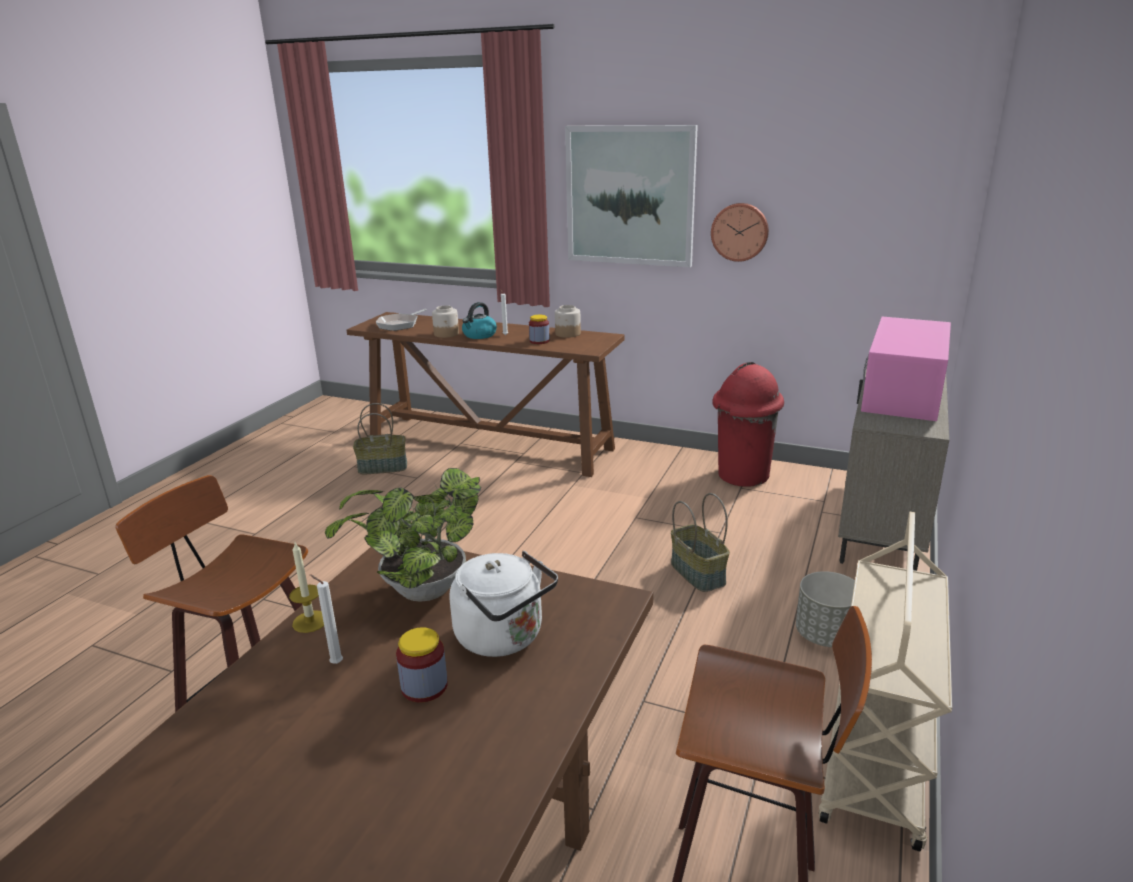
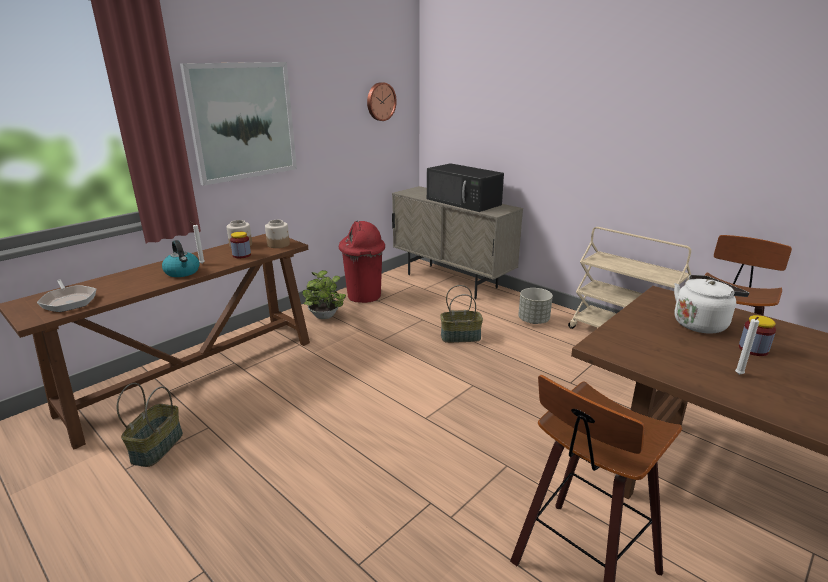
camera: 70 degrees left, 0 degrees up
candle [289,542,324,633] -> none
potted plant [325,468,481,602] -> potted plant moved to [302,270,346,319]
jar [432,305,459,338] -> jar moved to [265,220,290,248]
wall clock [711,203,769,262] -> wall clock moved to [367,82,397,121]
pink microwave [861,316,951,421] -> black microwave [427,163,504,212]

